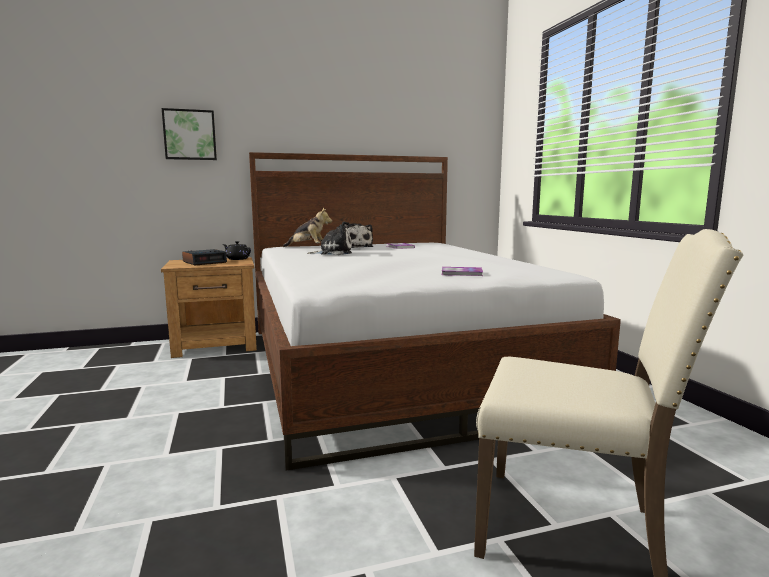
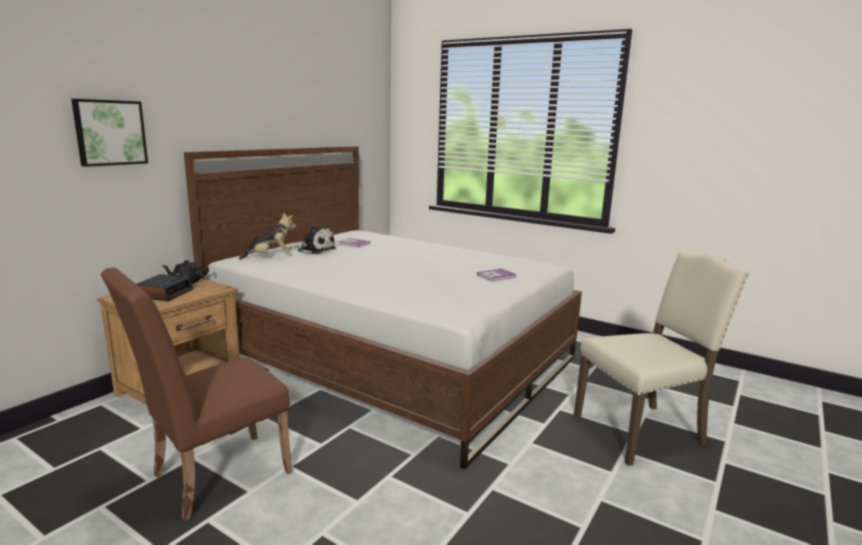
camera: 40 degrees left, 5 degrees up
plush toy [306,225,352,255] -> none
none -> brown chair [101,268,292,521]

